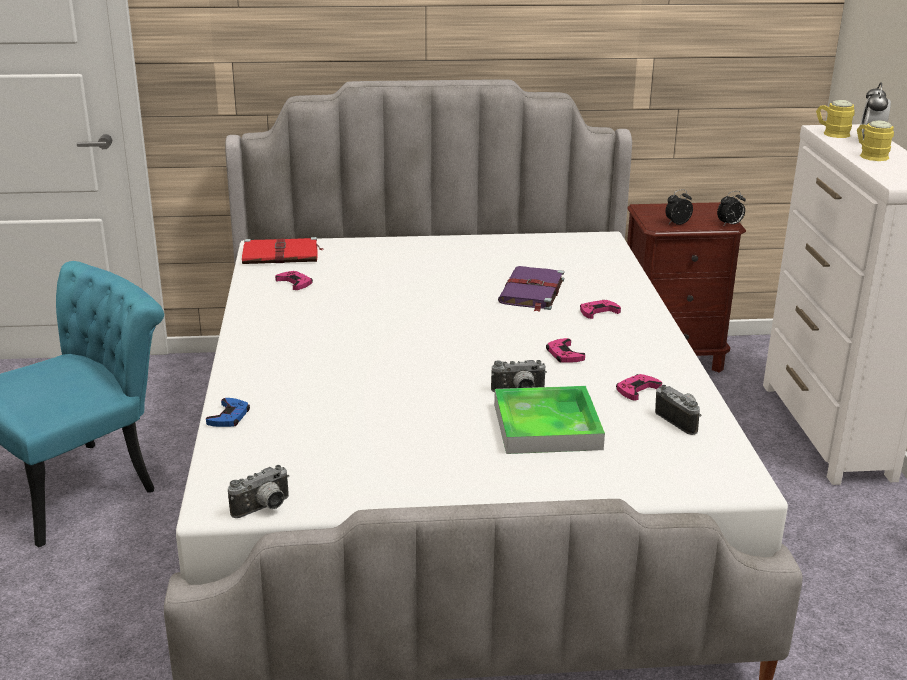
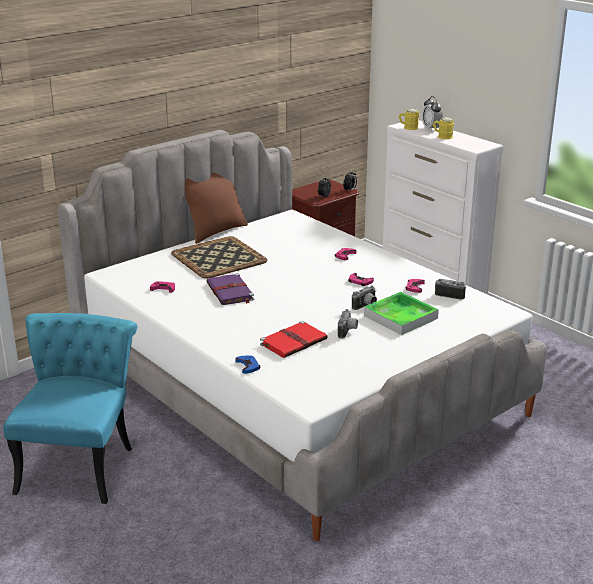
camera: 35 degrees left, 0 degrees up
camera [228,465,289,518] -> camera moved to [338,309,358,339]
red book [242,237,324,264] -> red book moved to [260,321,328,358]
purple book [498,266,565,312] -> purple book moved to [206,273,255,305]
none -> tray [171,236,267,279]
none -> brown pillow [185,173,248,244]

